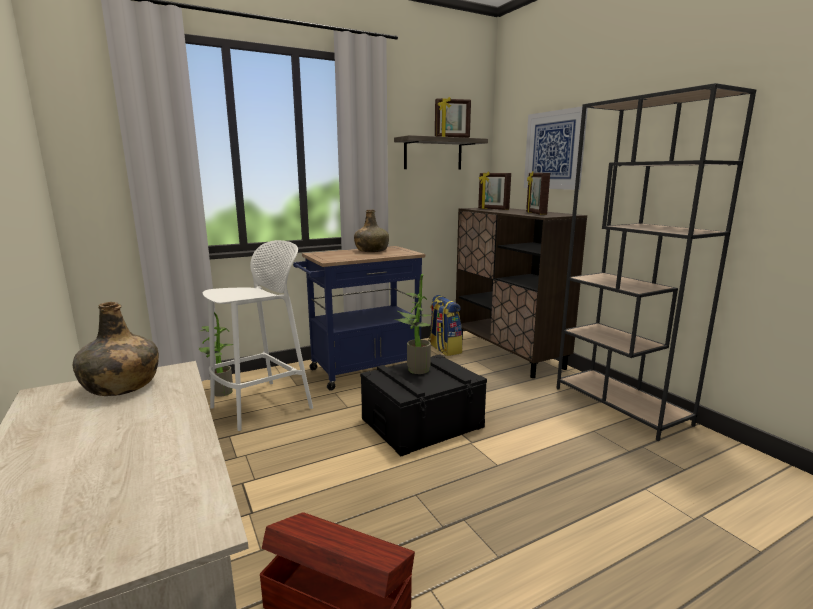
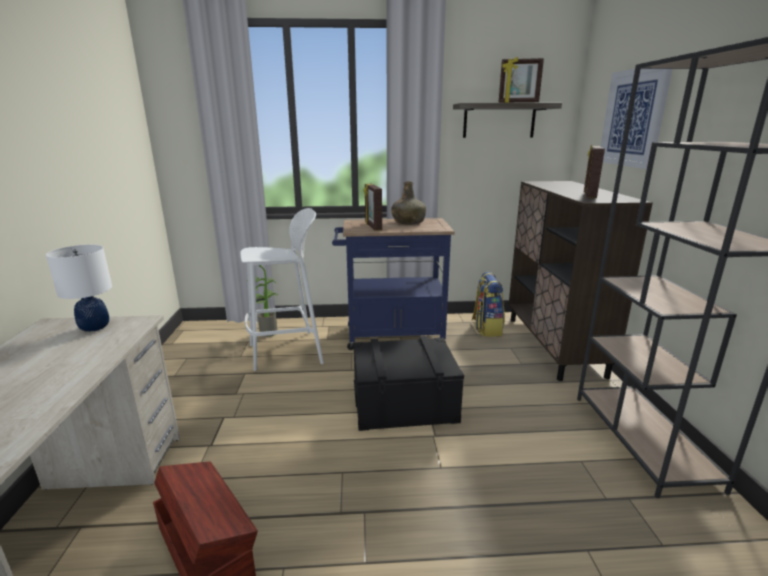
camera: 25 degrees right, 5 degrees up
green bottle [73,302,159,396] -> white table lamp [46,245,112,332]
potted plant [393,274,431,374] -> none
picture frame [478,171,511,210] -> picture frame moved to [364,184,382,231]

